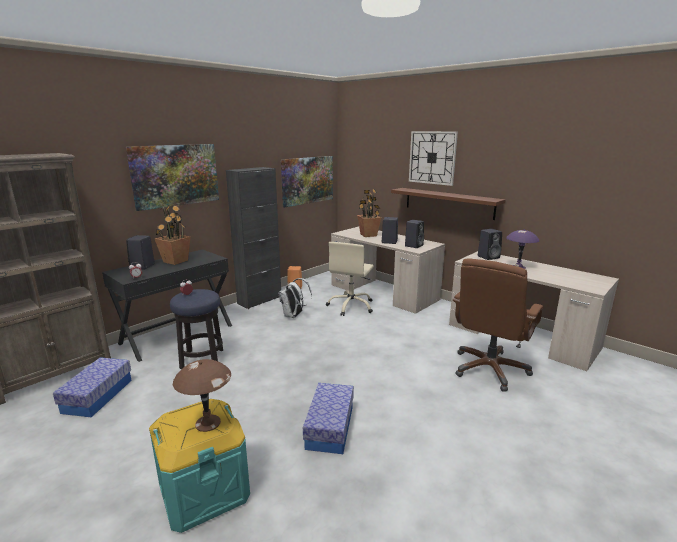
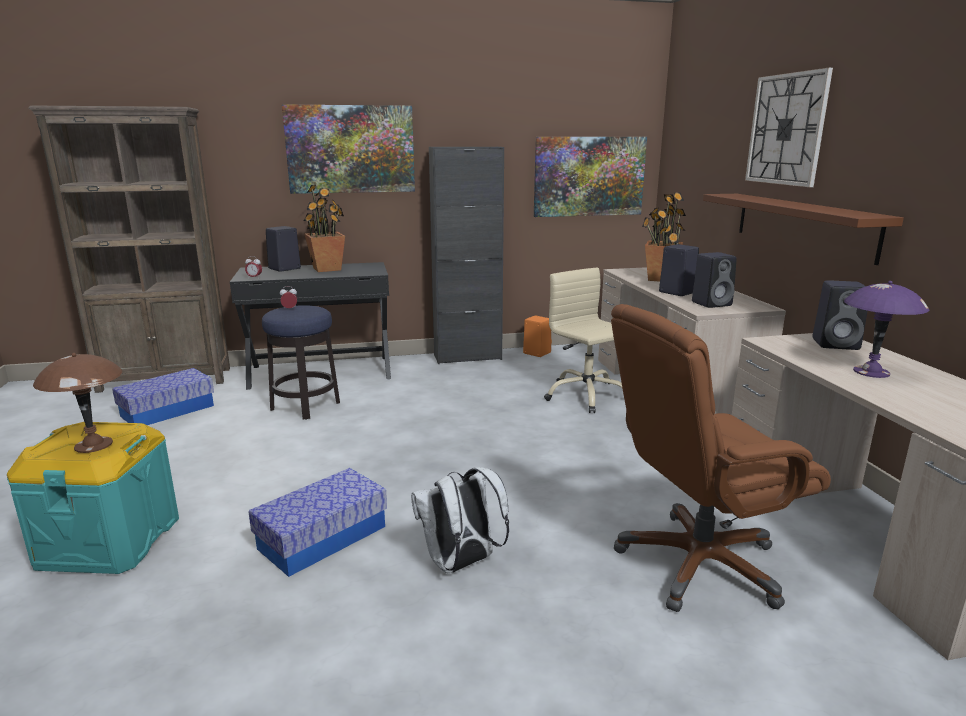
camera: 35 degrees right, 0 degrees up
white backpack [279,278,312,318] -> white backpack moved to [411,467,509,573]
beige office chair [326,242,374,316] -> beige office chair turned 90 degrees clockwise [544,268,622,413]

